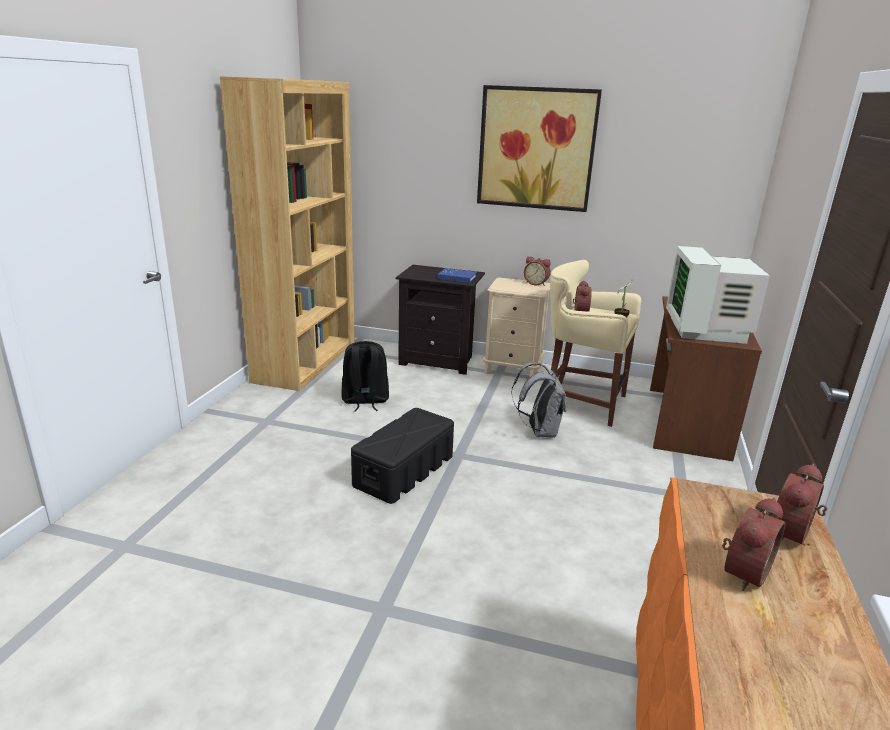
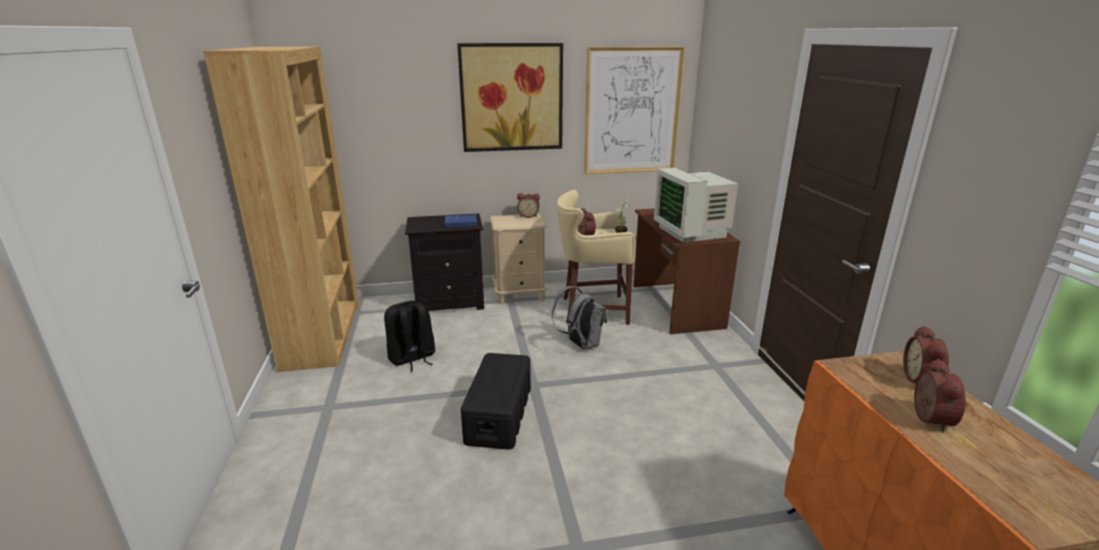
camera: 25 degrees left, 0 degrees up
none -> picture [584,47,685,174]

